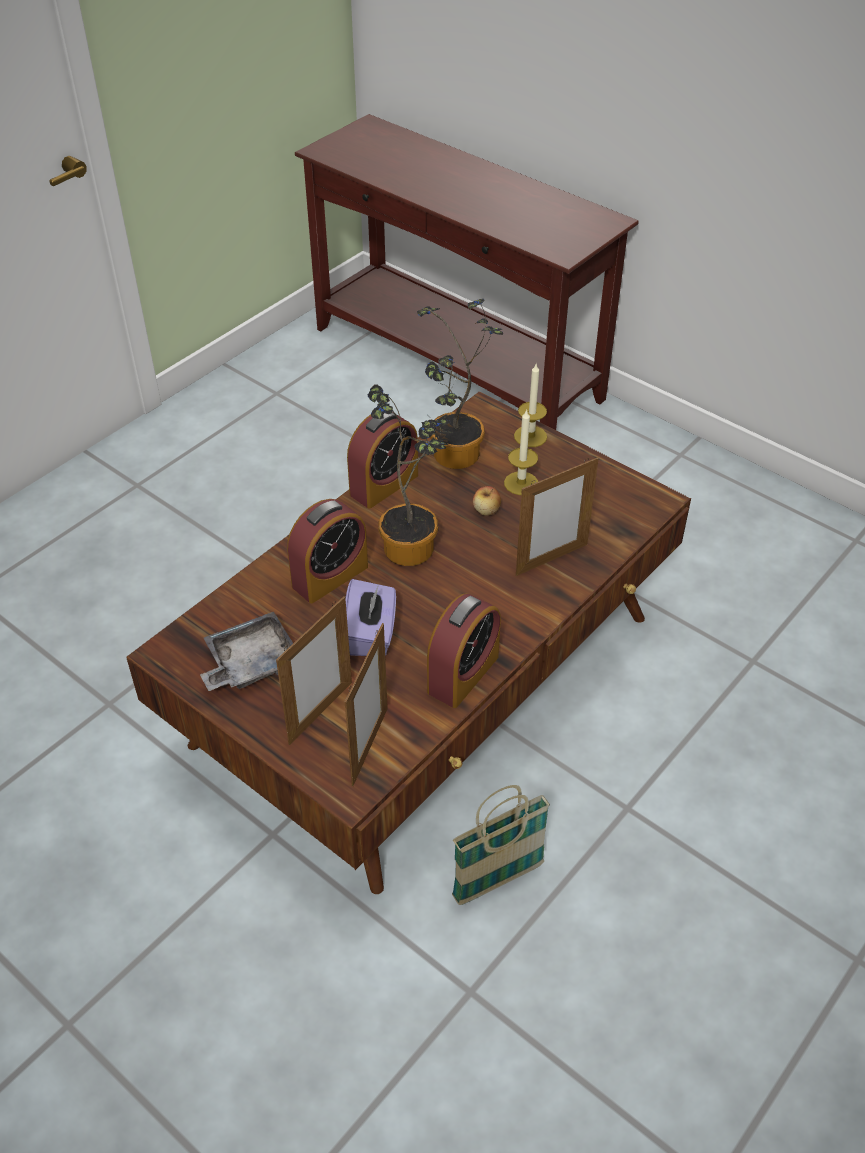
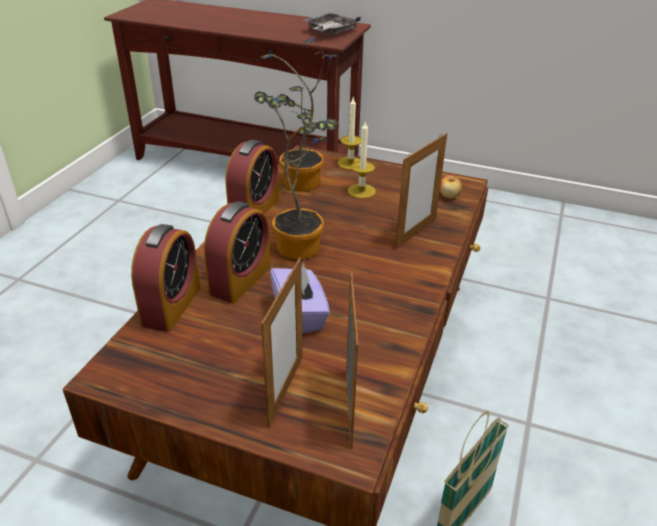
camera: 20 degrees left, 10 degrees down
grey tray [200,611,293,691] -> grey tray moved to [304,13,361,35]
alarm clock [427,593,501,708] -> alarm clock moved to [131,224,200,332]
apple [473,486,501,516] -> apple moved to [440,175,462,198]

